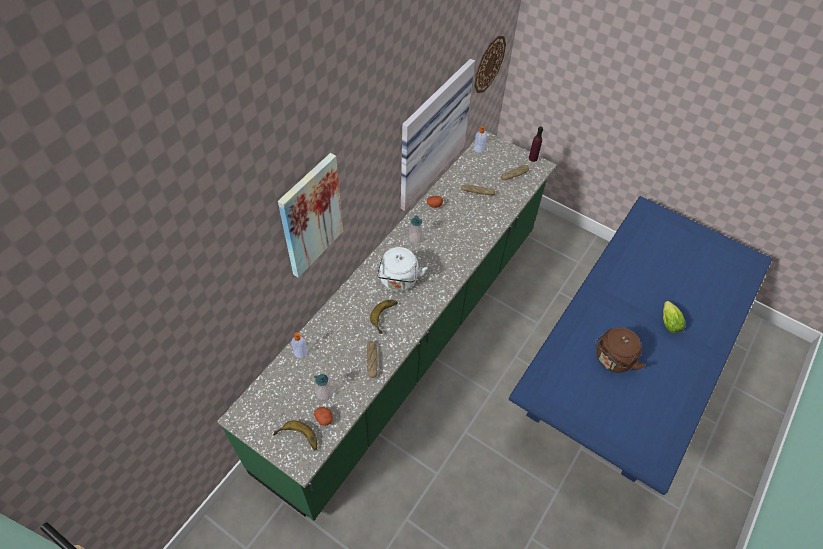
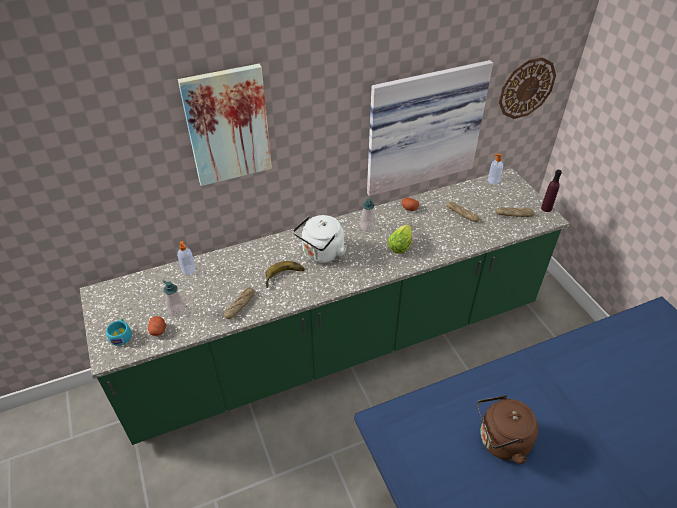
camera: 35 degrees right, 10 degrees down
banana [273,420,317,451] -> turquoise cup [106,318,132,346]
lettuce [663,301,685,333] -> lettuce moved to [388,225,412,254]

